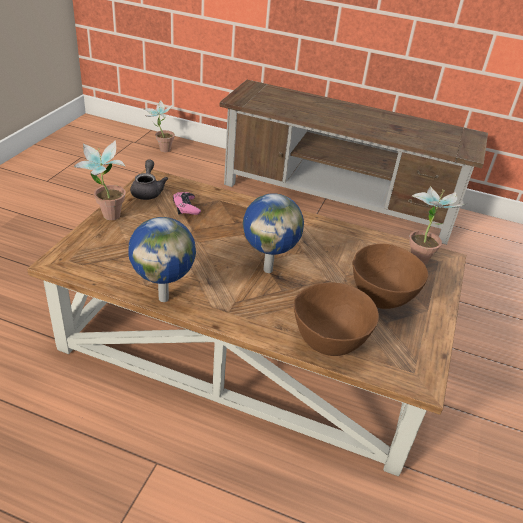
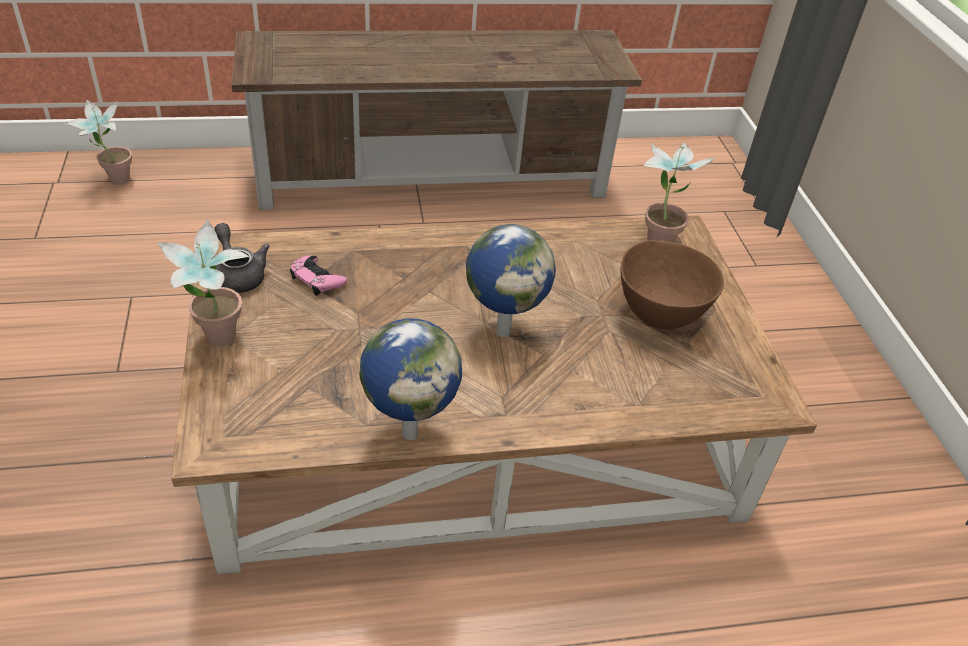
camera: 30 degrees left, 5 degrees up
brown bowl [294,283,379,356] -> none

